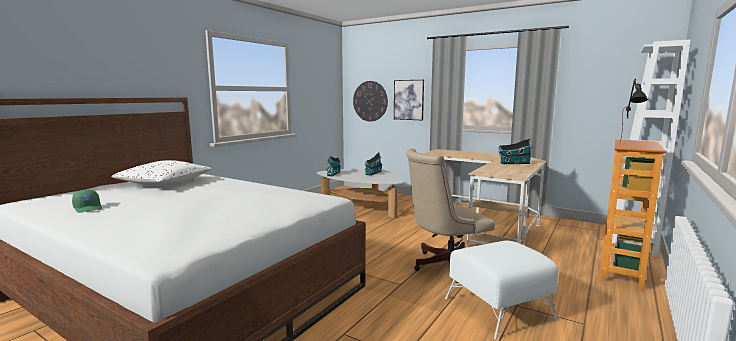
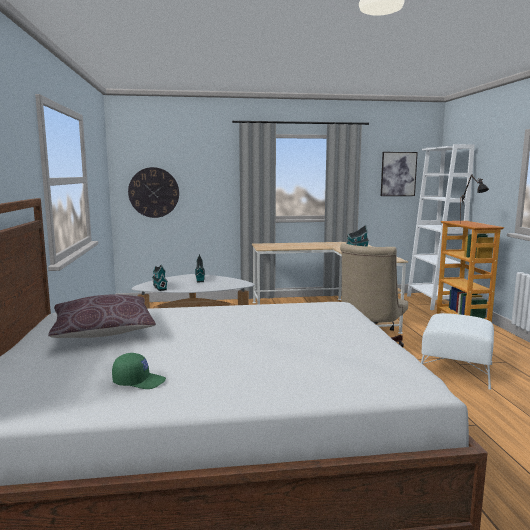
camera: 40 degrees left, 0 degrees up
white pillow [111,160,212,186] -> brown pillow [48,295,156,338]
picture [394,80,424,120] -> picture moved to [381,152,418,196]

